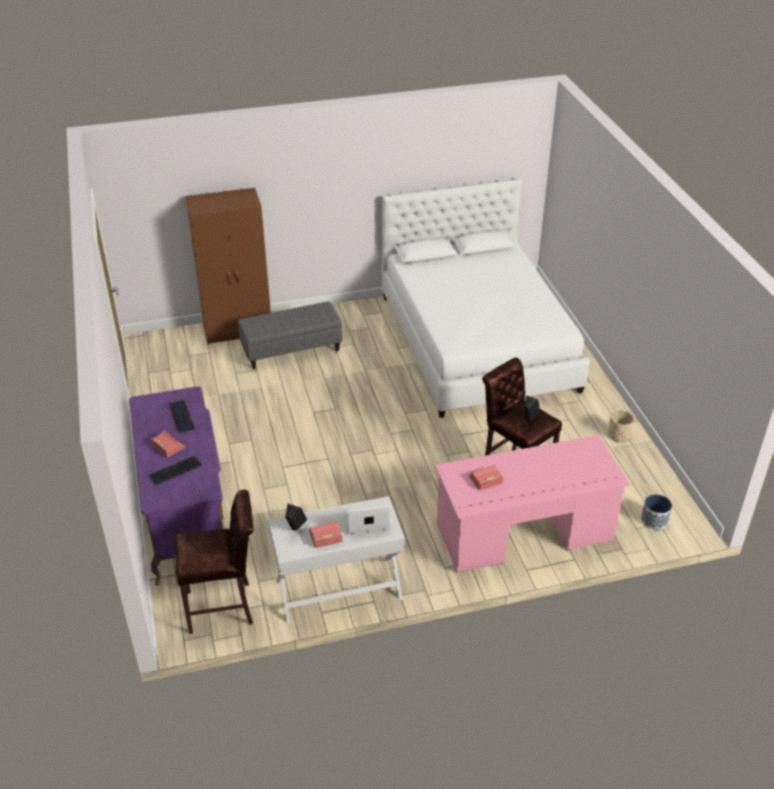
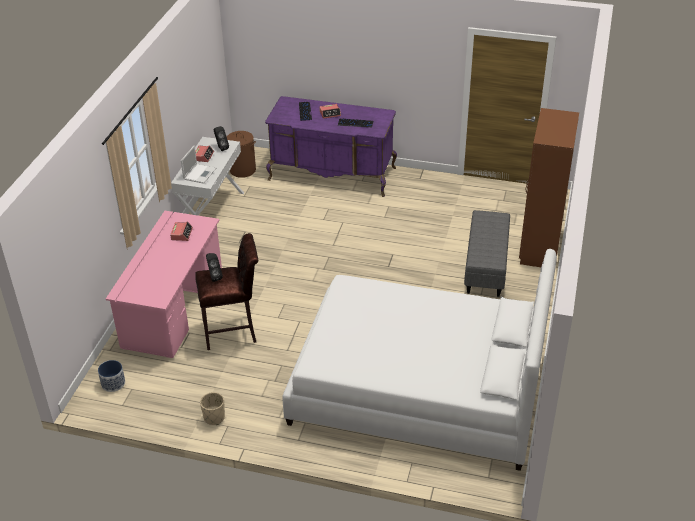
camera: 120 degrees right, 0 degrees up
brown stool [175,490,253,634] -> brown laundry basket [226,131,256,178]

